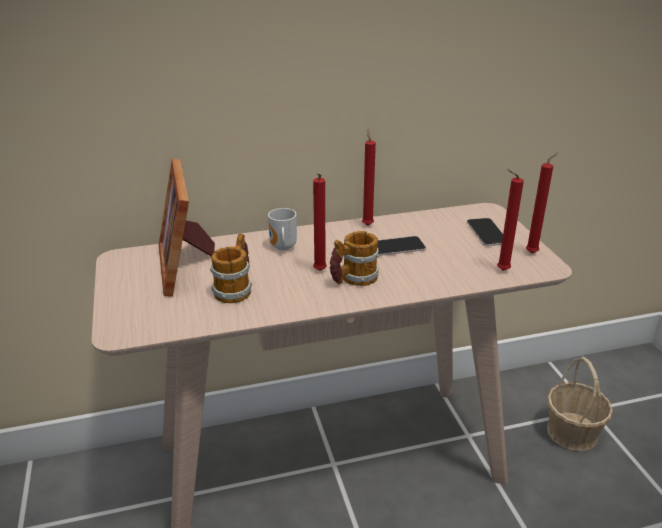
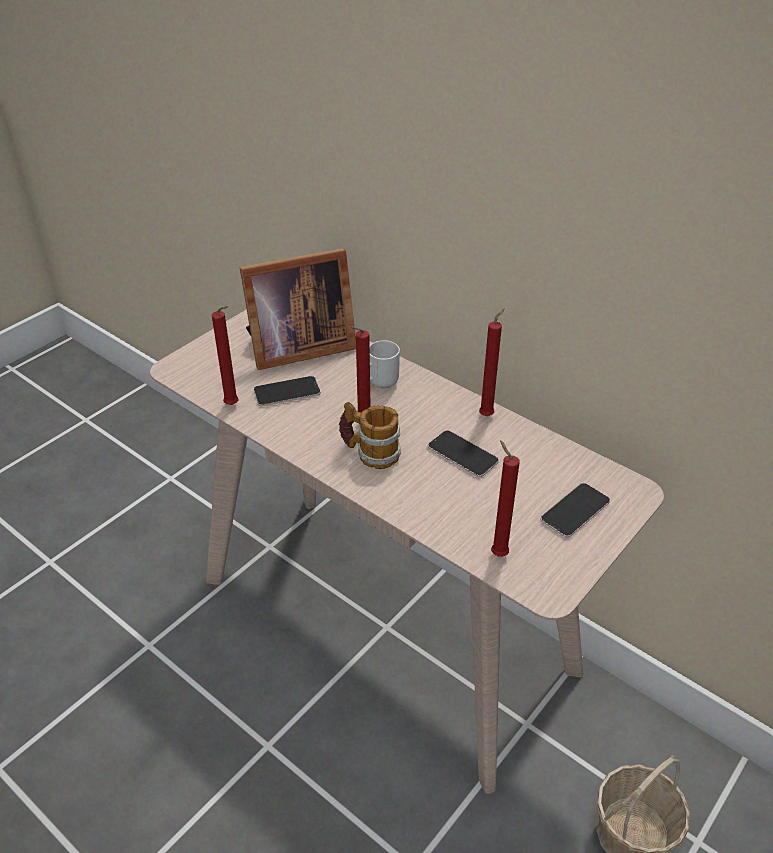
camera: 55 degrees right, 10 degrees up
picture frame [159,159,215,297] -> picture frame turned 150 degrees counterclockwise [240,248,356,370]
mug [210,234,252,303] -> phone [253,376,321,406]
red candle [526,152,558,254] -> red candle moved to [212,306,238,405]

